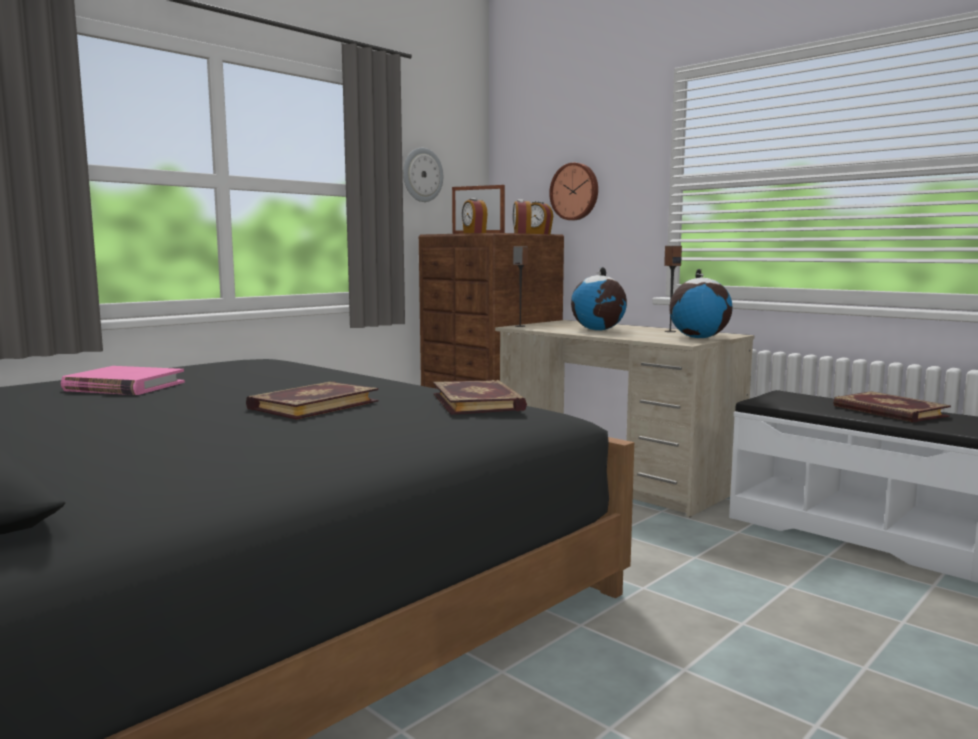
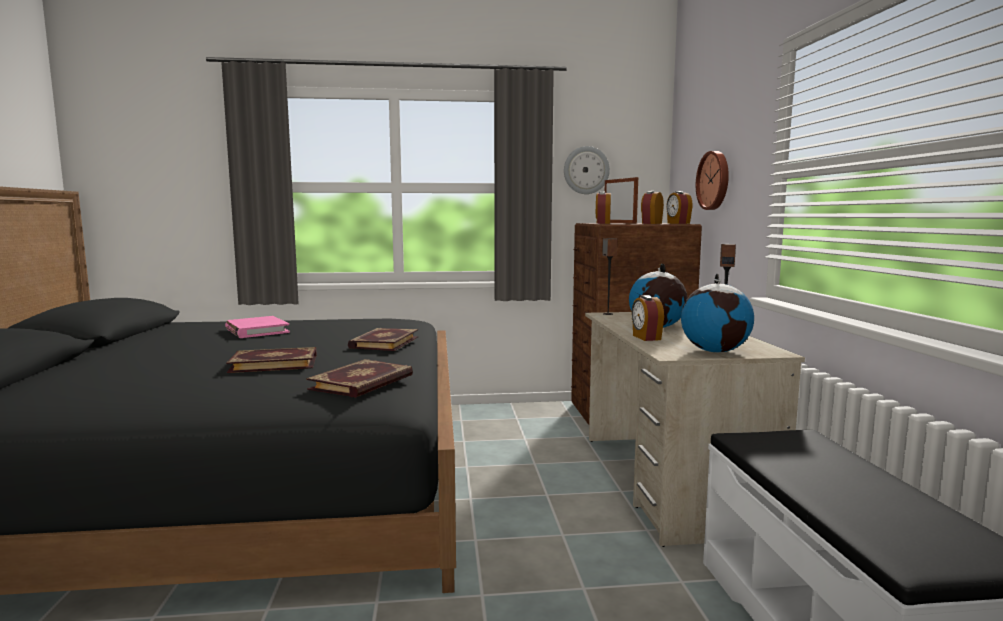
camera: 40 degrees right, 0 degrees up
book [833,391,951,423] -> book moved to [348,328,418,351]
none -> alarm clock [632,295,664,341]

